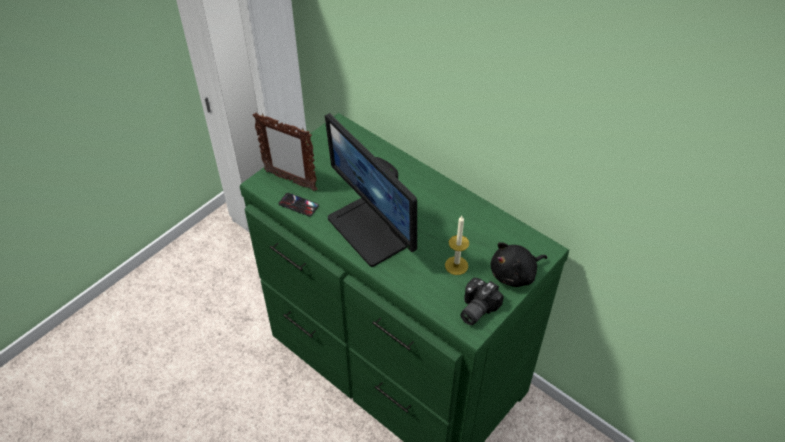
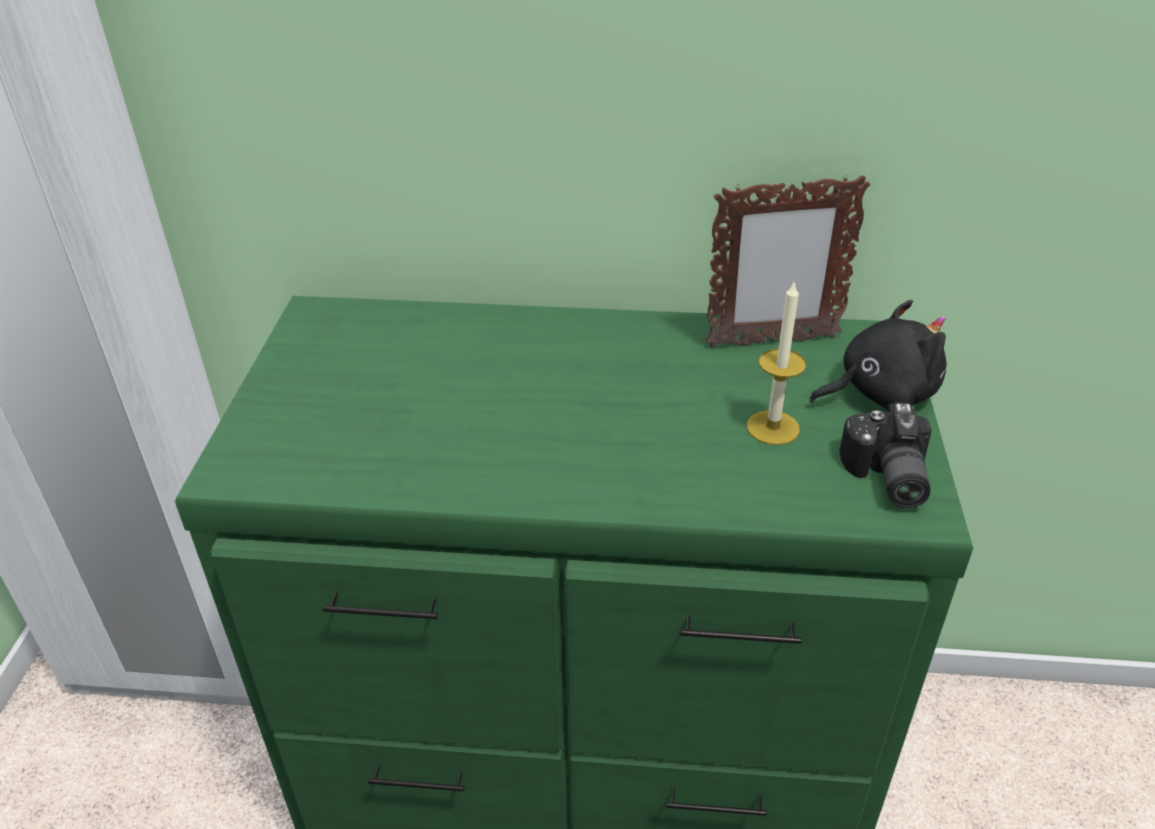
camera: 35 degrees left, 10 degrees down
picture frame [253,112,317,191] -> picture frame moved to [706,175,870,348]
phone [278,193,319,217] -> none
monitor [325,113,417,267] -> none
black plush toy [491,242,547,287] -> black plush toy turned 135 degrees counterclockwise [809,300,947,409]

